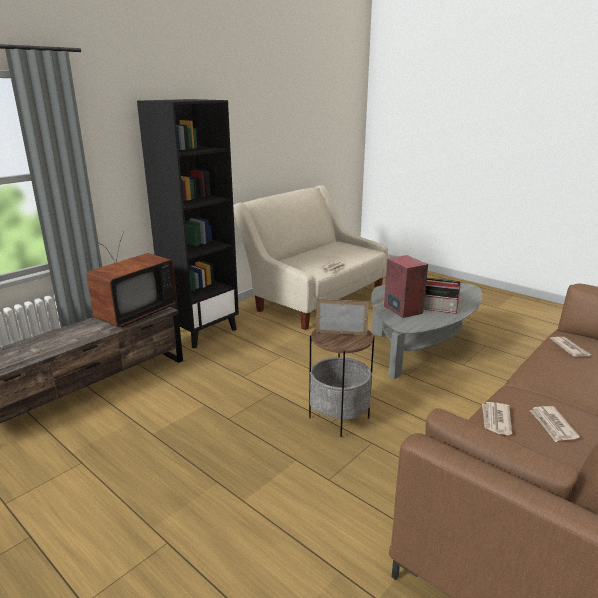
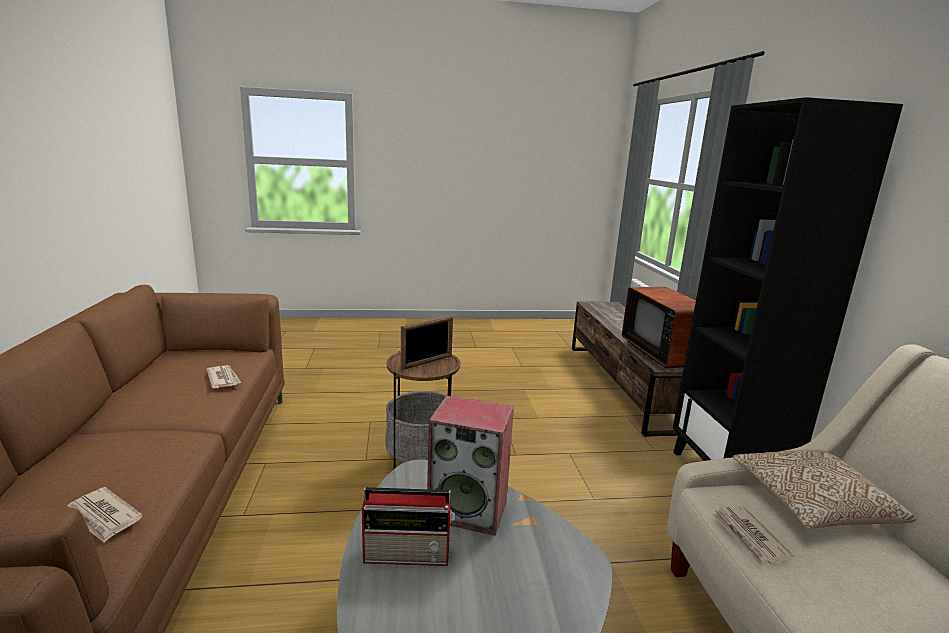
camera: 130 degrees right, 5 degrees down
radio [424,278,461,314] -> radio turned 150 degrees counterclockwise [362,487,455,566]
newspaper [530,406,580,442] -> none
none -> pillow [733,450,916,529]

